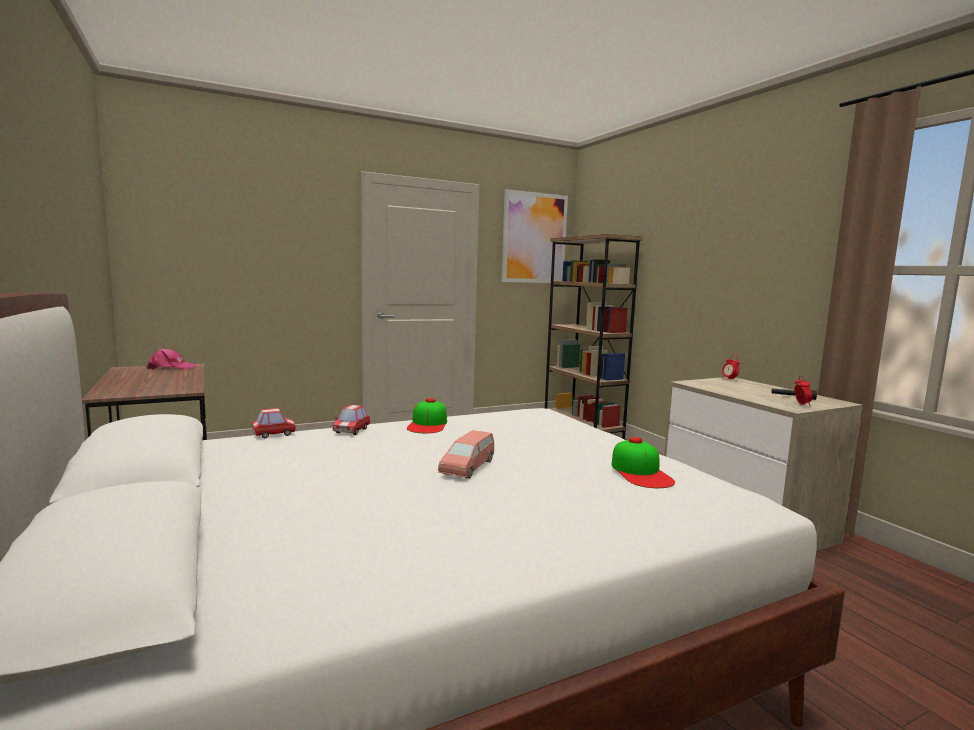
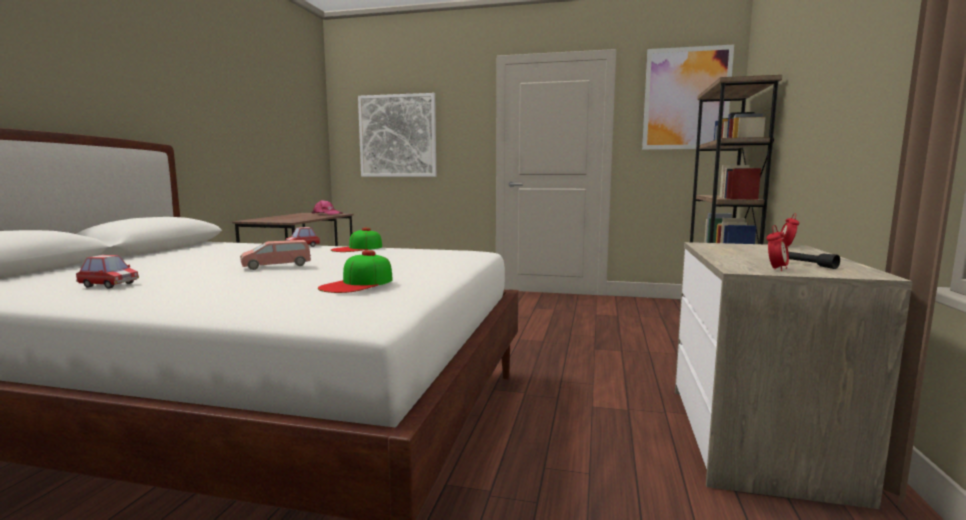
camera: 40 degrees right, 0 degrees up
toy car [252,408,296,438] -> toy car moved to [76,255,139,289]
none -> picture [358,93,436,177]

